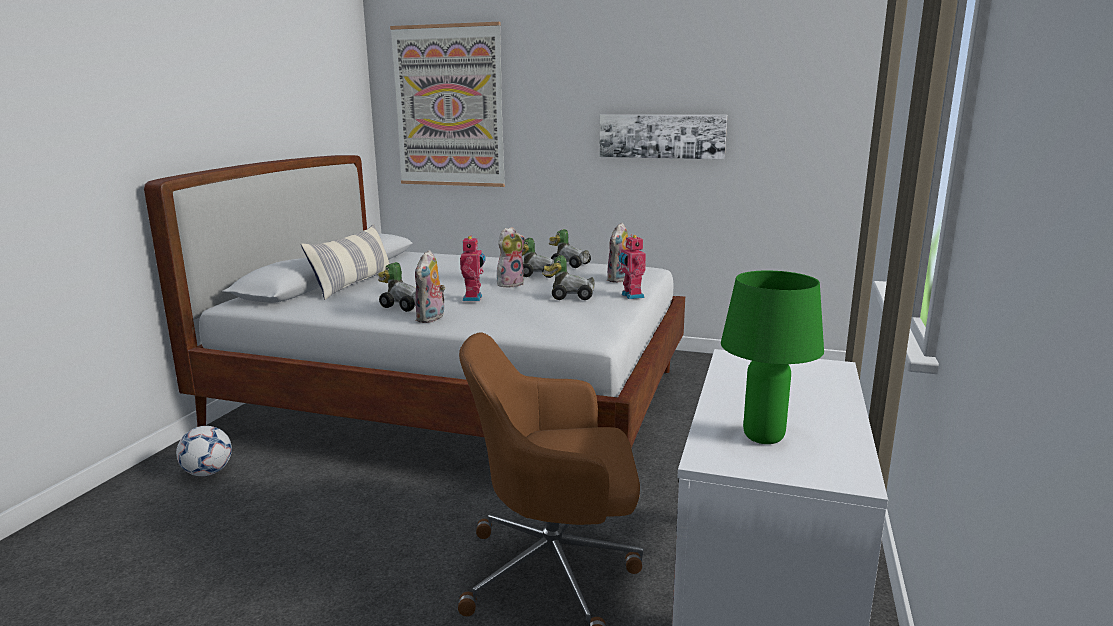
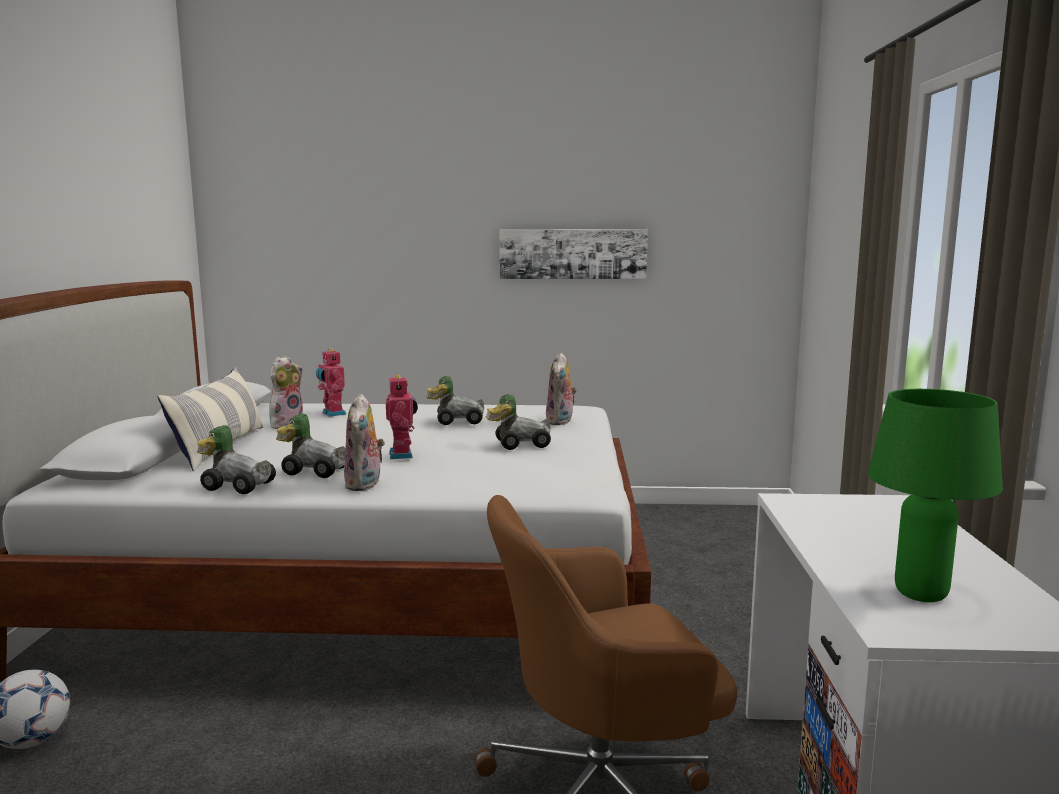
camera: 15 degrees left, 5 degrees down
picture [390,22,505,187] -> none
plush toy [497,227,525,287] -> plush toy moved to [269,356,303,429]
toy car [549,229,591,268] -> toy car moved to [197,425,276,494]
toy robot [619,235,646,299] -> toy robot moved to [316,349,346,417]

